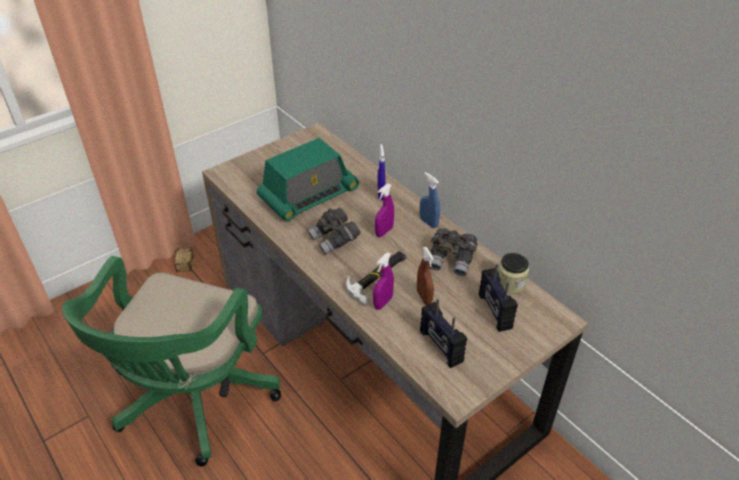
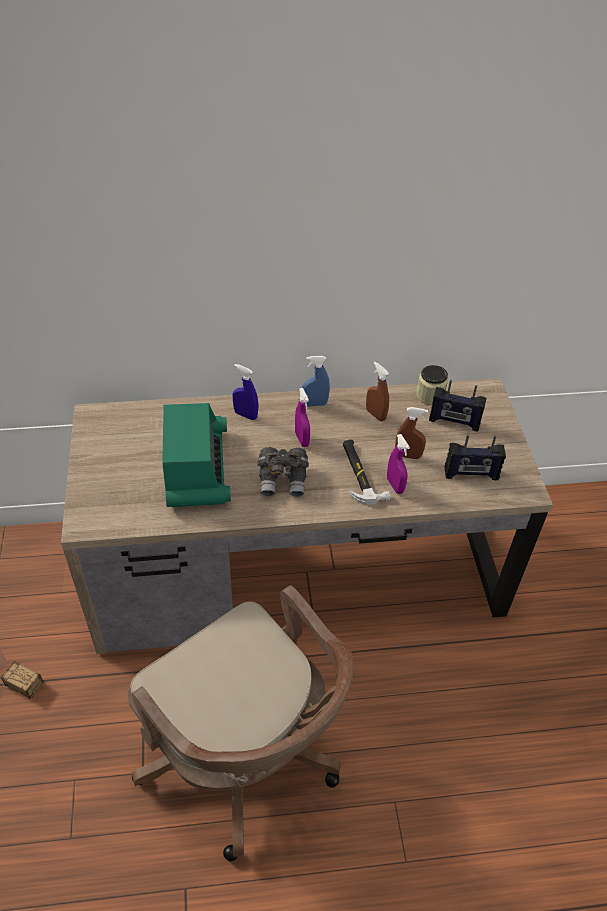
camera: 60 degrees left, 5 degrees up
green office chair [62,256,281,466] -> brown office chair [127,585,354,861]
grey binoculars [429,228,477,276] -> brown spray bottle [366,362,389,421]

